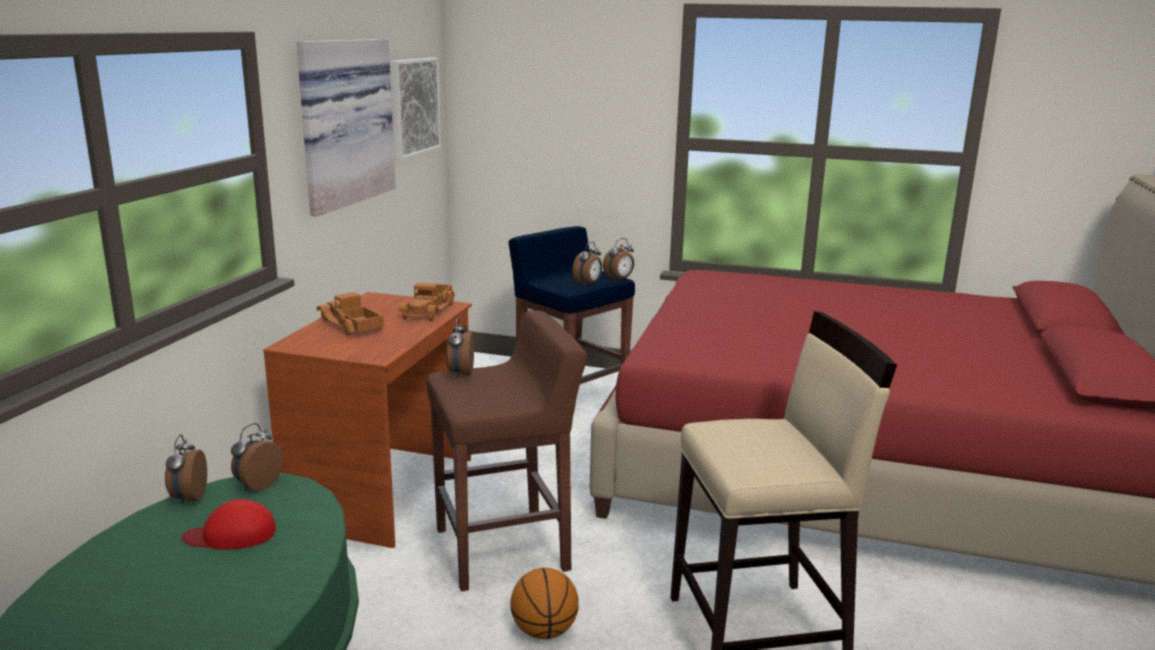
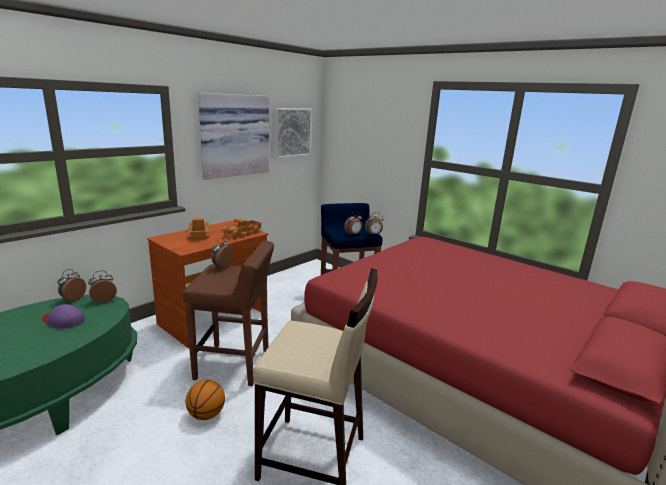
camera: 25 degrees right, 0 degrees up
red cap [182,499,276,550] -> purple cap [42,304,85,328]

